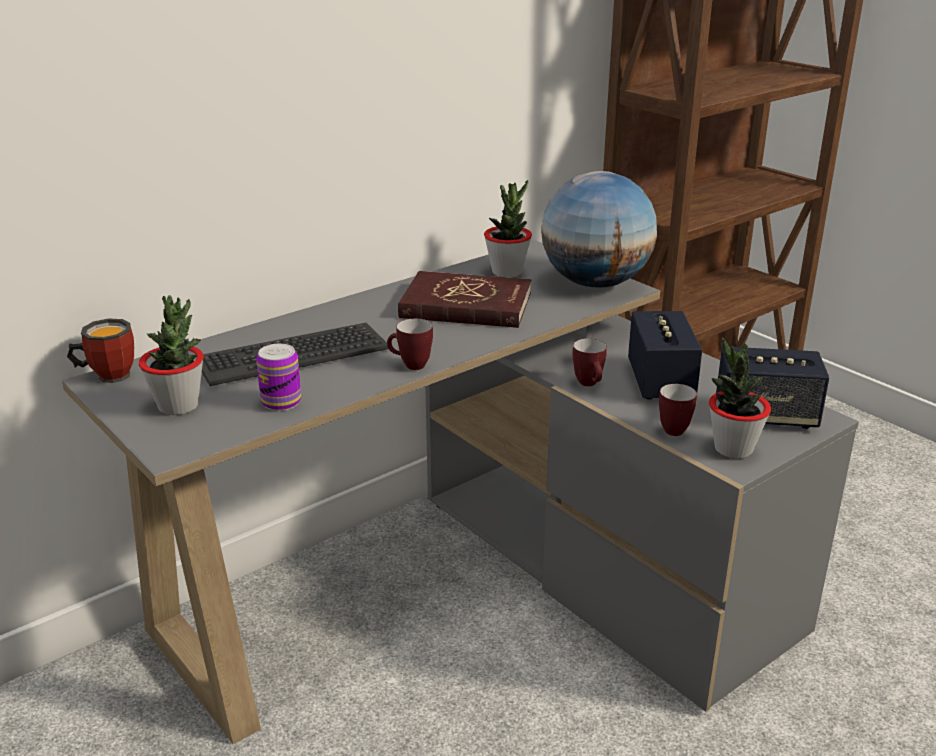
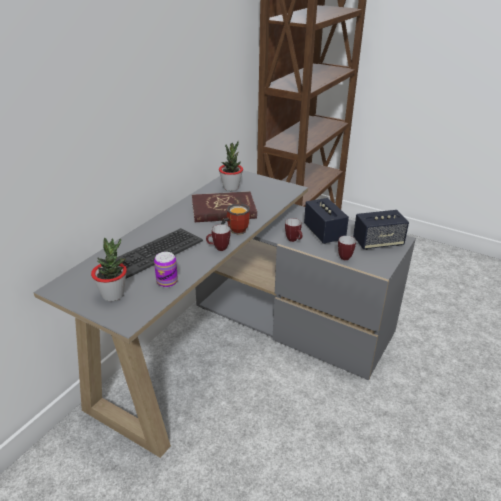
camera: 20 degrees left, 5 degrees up
mug [67,318,134,383] -> mug moved to [221,203,250,235]
globe [541,171,657,288] -> none
potted plant [709,337,771,459] -> none

